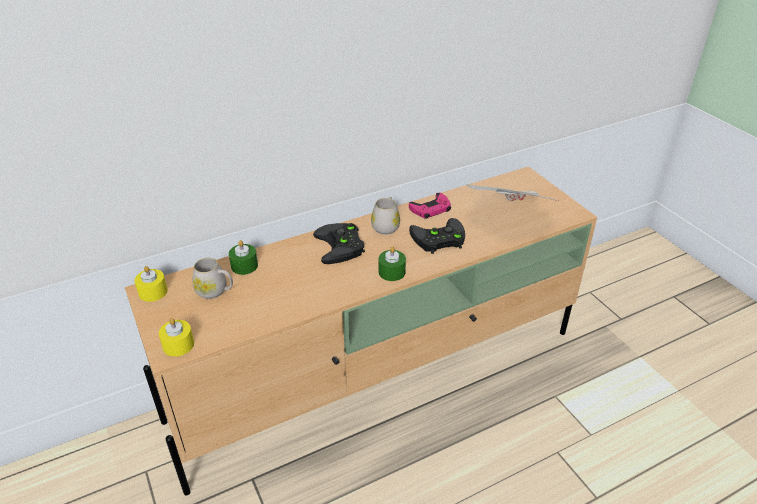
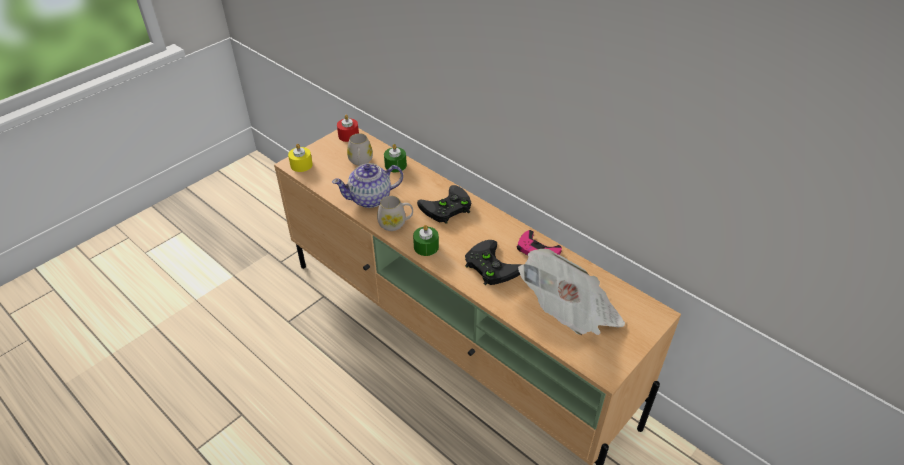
camera: 70 degrees right, 5 degrees up
yellow candle [134,266,168,302] -> red candle [337,115,359,142]
white mug [371,197,400,235] -> white mug moved to [377,196,413,231]
none -> teapot [332,163,403,208]

